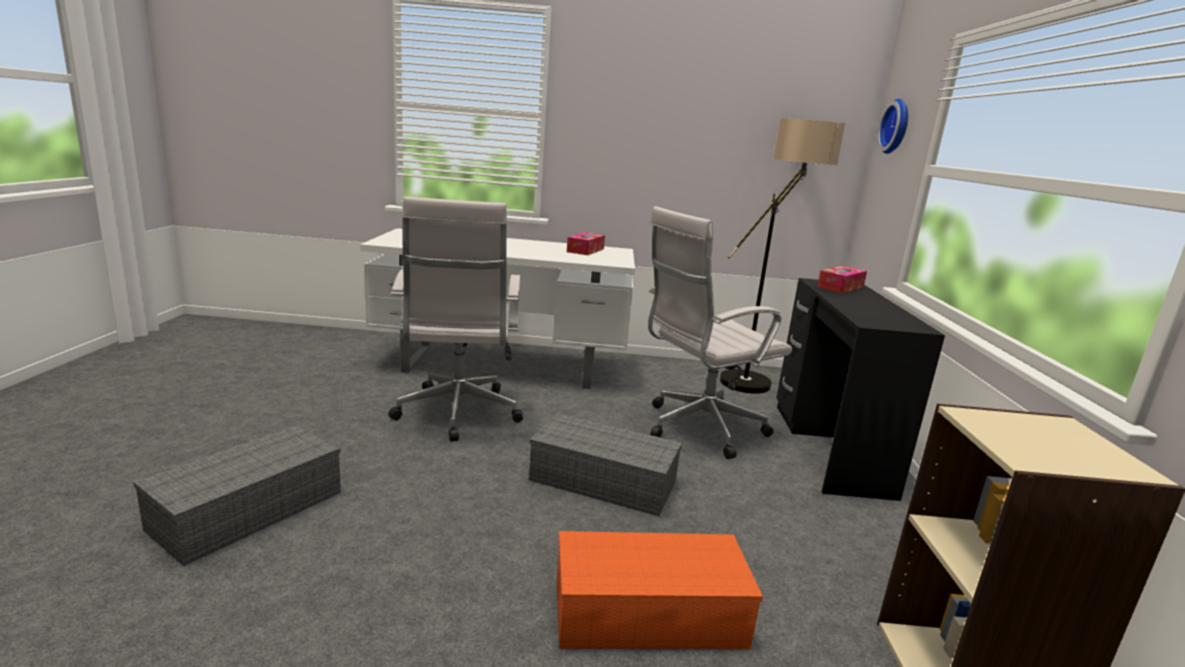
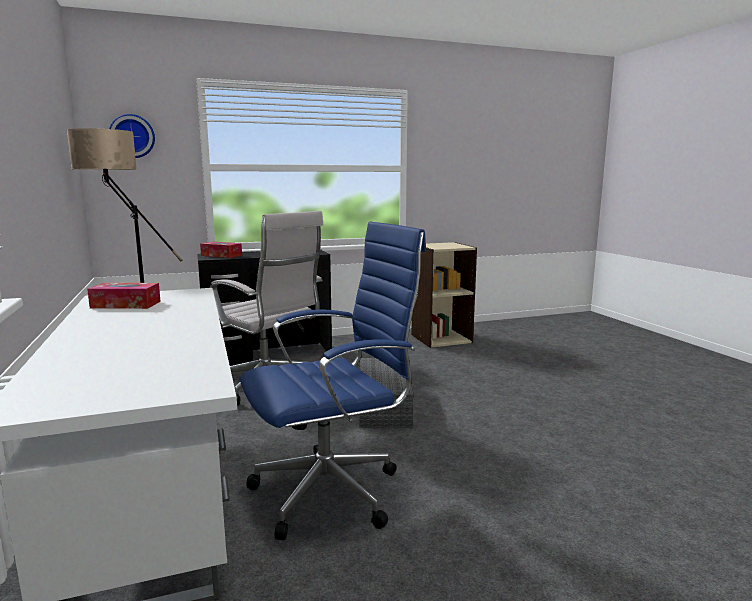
camera: 110 degrees left, 5 degrees down
grey storage box [133,425,341,566] -> none
white office chair [389,196,523,442] -> blue office chair [240,221,426,540]
orange storage box [557,531,763,649] -> none

